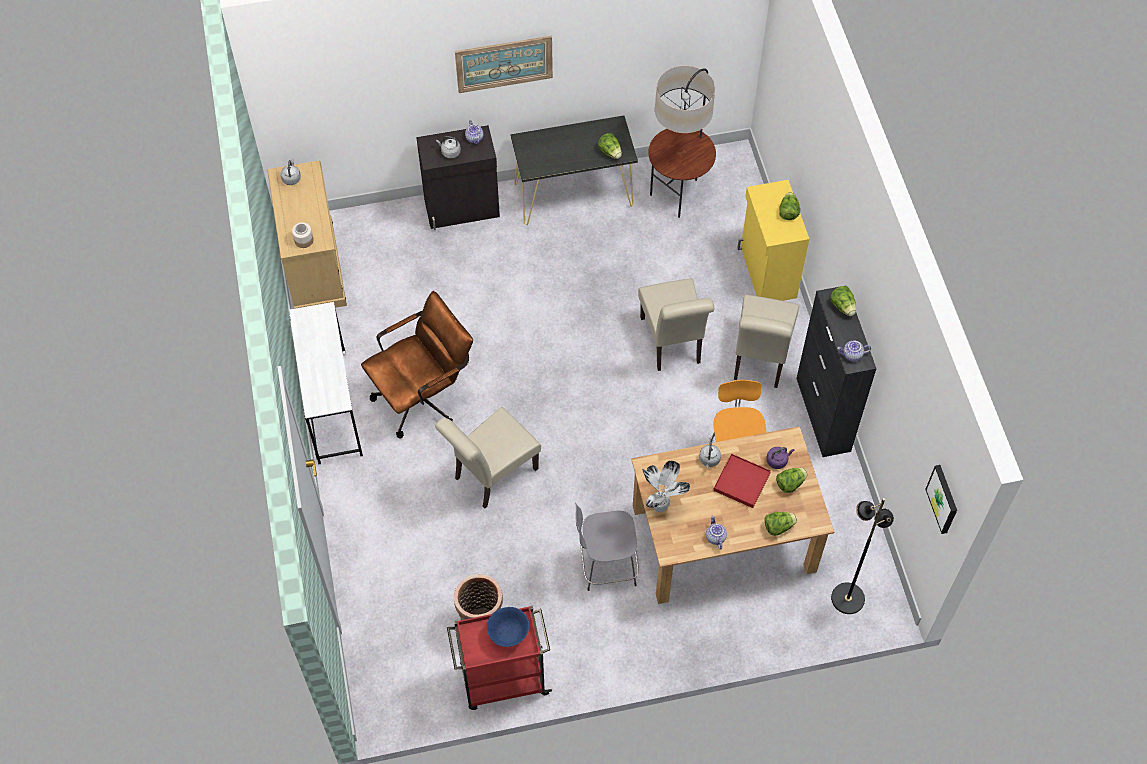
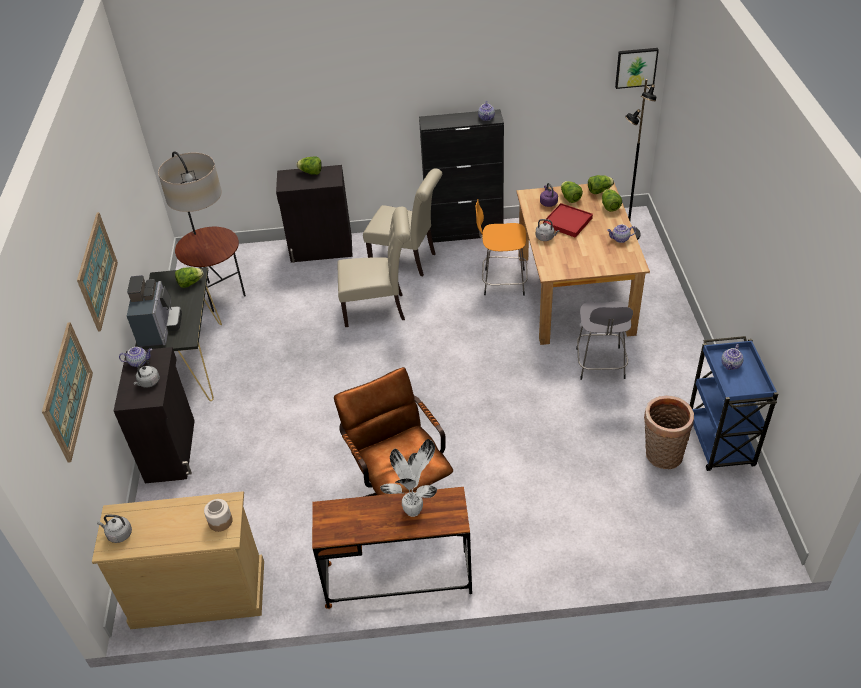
camera: 80 degrees left, 15 degrees down
white desk [289,302,363,464] -> brown desk [312,487,472,609]
beige chair [435,407,541,509] -> none
red cart [447,606,552,710] -> blue cart [690,336,778,471]
blue bowl [487,607,529,647] -> teapot [721,344,744,370]
potted plant [642,461,690,512] -> potted plant moved to [380,439,437,517]
yellow cabinet [737,180,809,301] -> black cabinet [276,165,353,263]
lettuce [830,286,856,316] -> lettuce moved to [588,175,614,194]
none -> picture [42,322,93,463]
none -> coffee machine [127,275,182,347]

